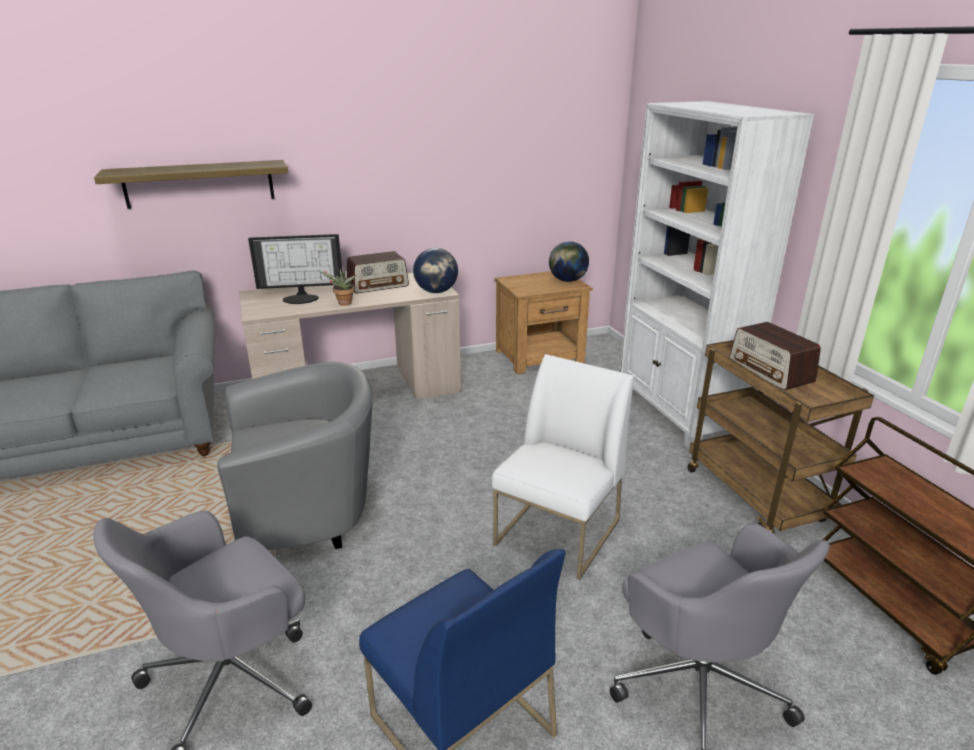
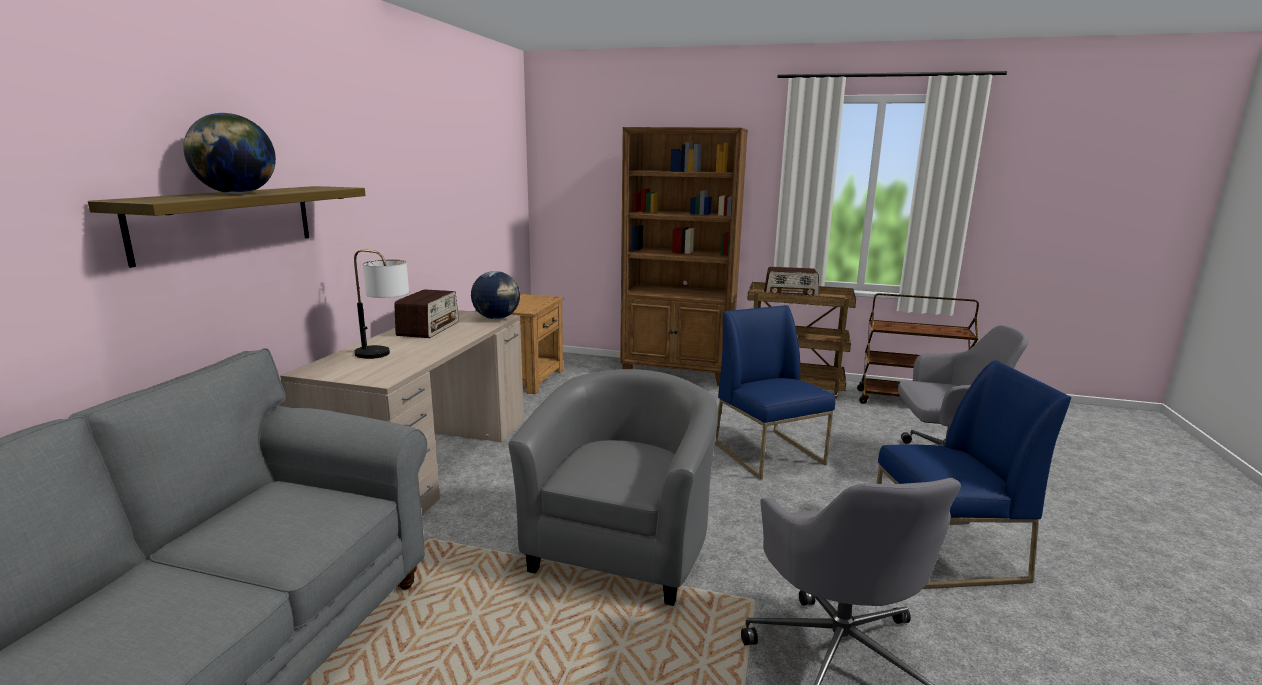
camera: 55 degrees left, 10 degrees down
monitor [248,234,343,304] -> table lamp [354,249,409,359]
potted plant [321,269,357,306] -> none
white chair [492,354,634,580] -> blue chair [715,305,836,480]
globe [549,241,589,282] -> globe moved to [183,113,276,194]
white bookcase [620,101,814,450] -> brown bookcase [620,127,748,386]

